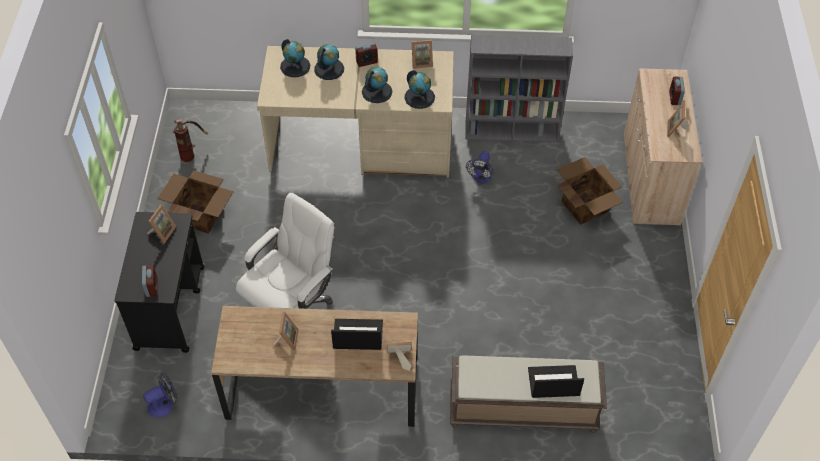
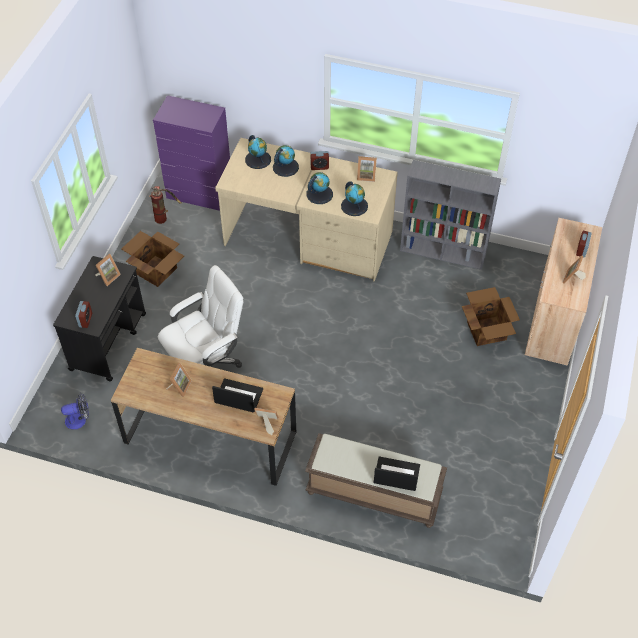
camera: 15 degrees right, 0 degrees up
fan [466,151,494,183] -> none
none -> purple dresser [153,95,230,211]

